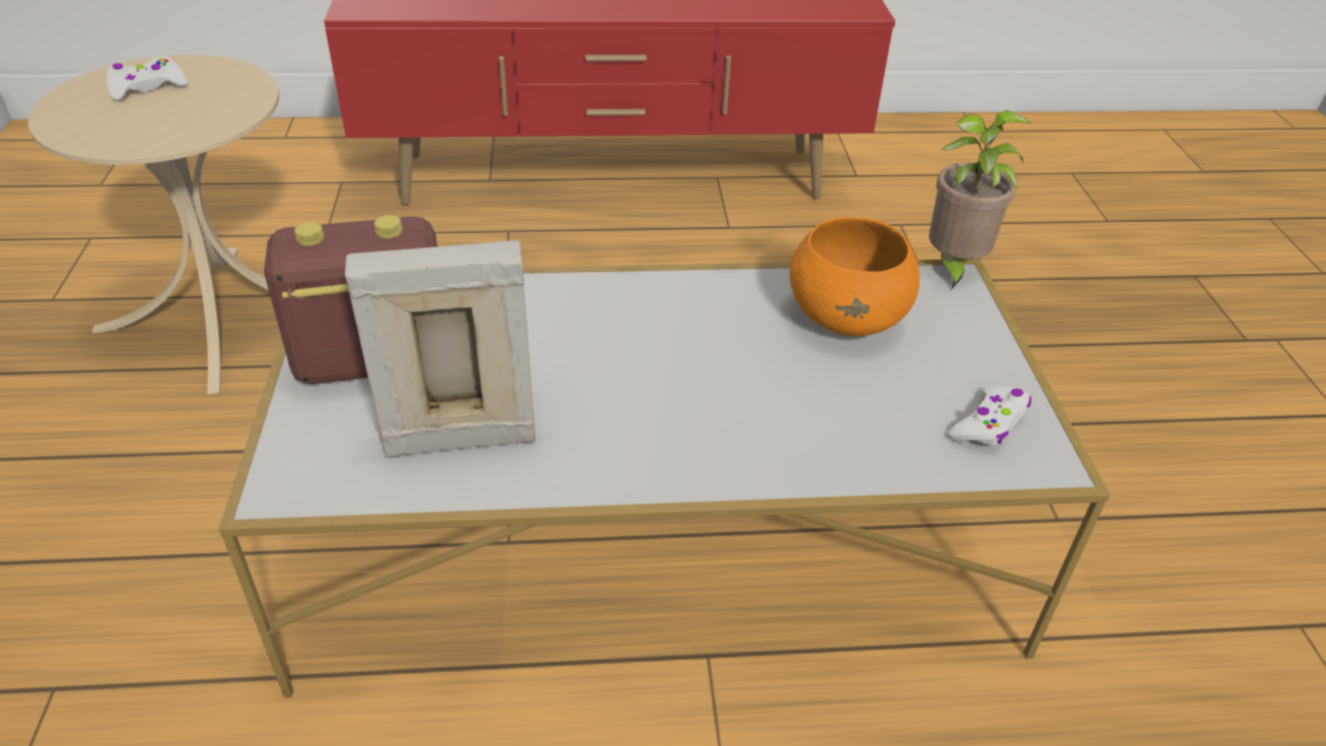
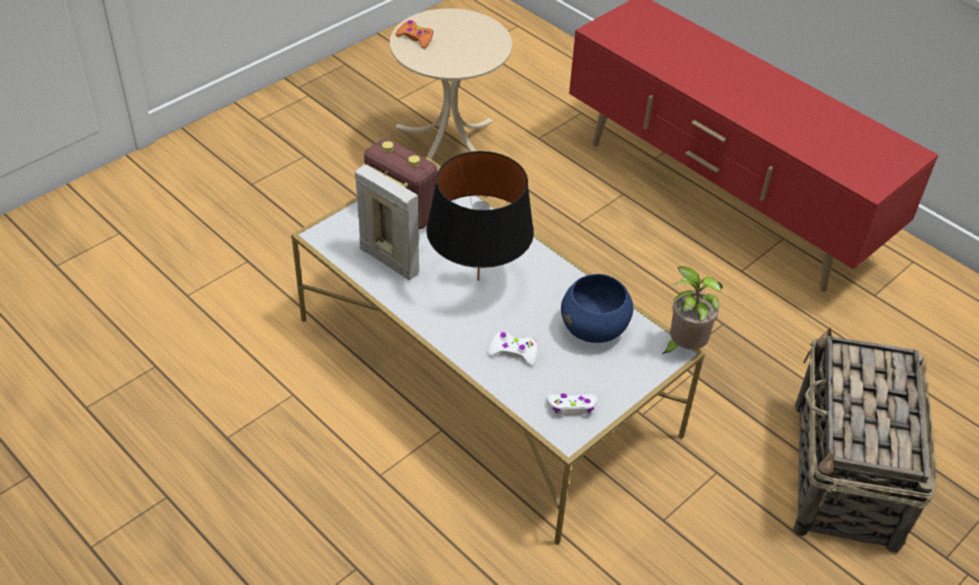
camera: 50 degrees right, 5 degrees up
white game controller [106,56,187,101] -> white game controller moved to [488,331,537,366]
orange bowl [789,217,920,336] -> blue bowl [561,274,633,343]
none -> orange game controller [395,20,434,49]
none -> black table lamp [426,151,534,281]
none -> basket [793,327,936,553]

